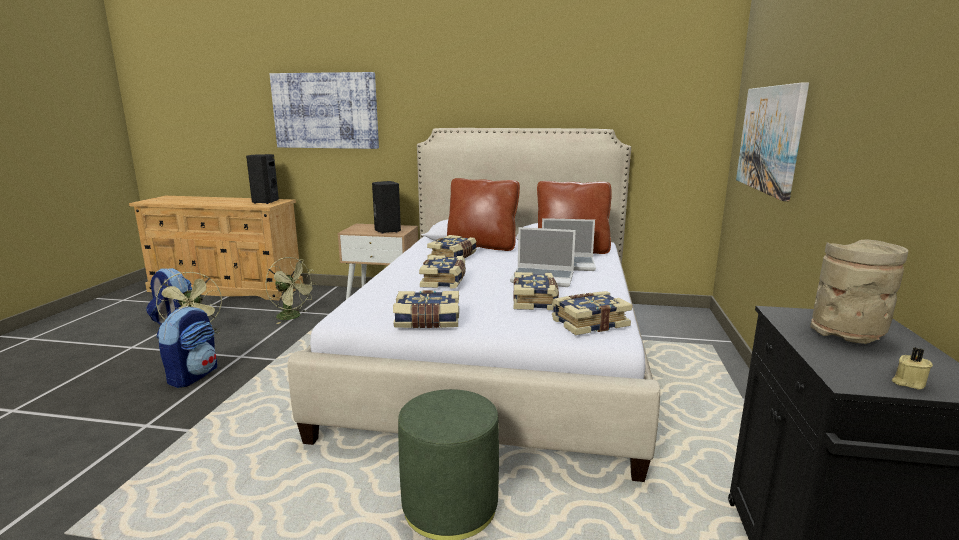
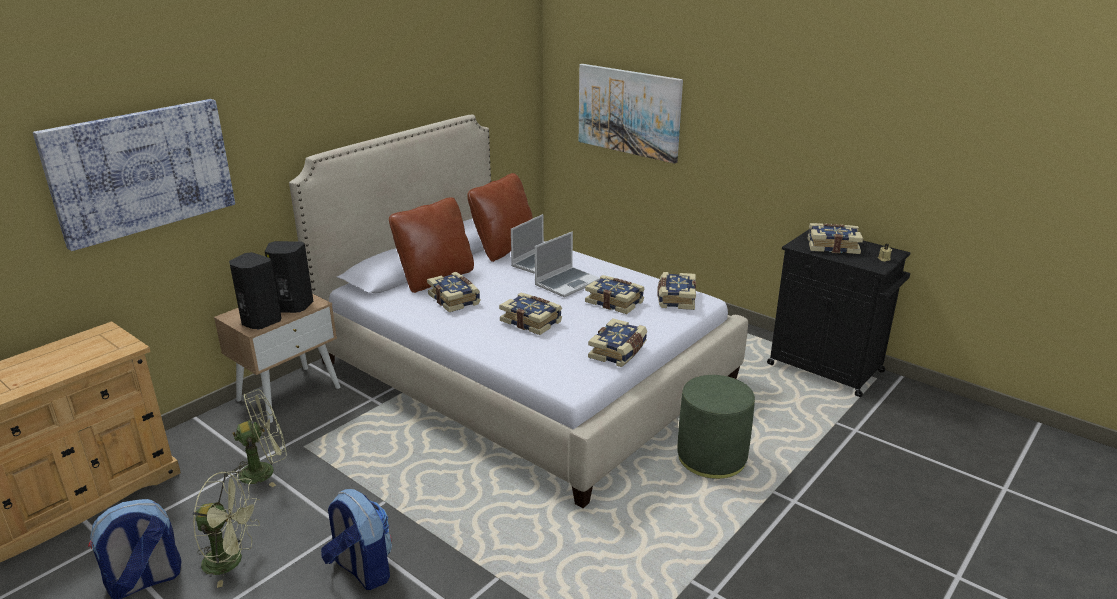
camera: 60 degrees left, 10 degrees up
black speaker [246,154,279,204] -> black speaker moved to [229,252,281,329]
beige vase [810,240,908,344] -> book [808,223,863,254]

